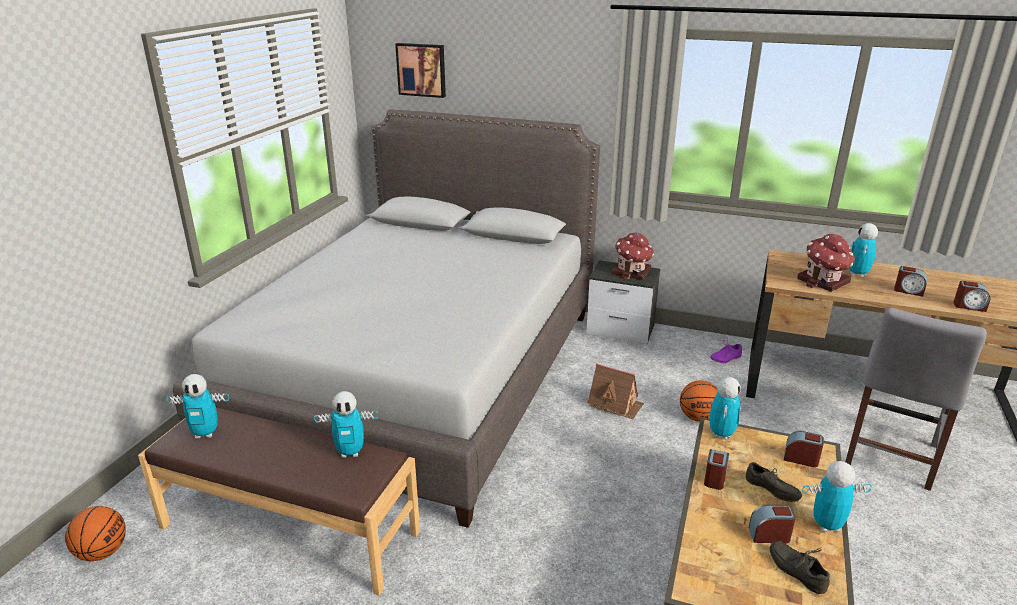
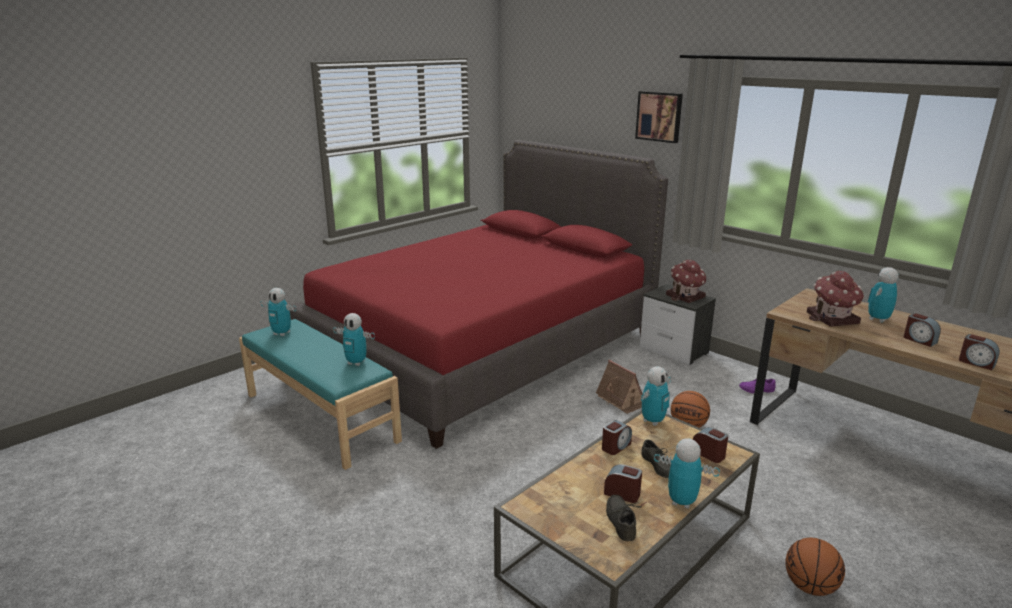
camera: 25 degrees right, 5 degrees down
basketball [65,506,126,561] -> basketball moved to [785,538,845,596]
brown bench [138,408,420,596] -> turquoise bench [239,319,402,470]
grey bed [173,109,600,528] -> red bed [289,140,668,449]
picture [395,43,446,98] -> picture moved to [635,91,683,143]
grey chair [845,308,987,491] -> none

